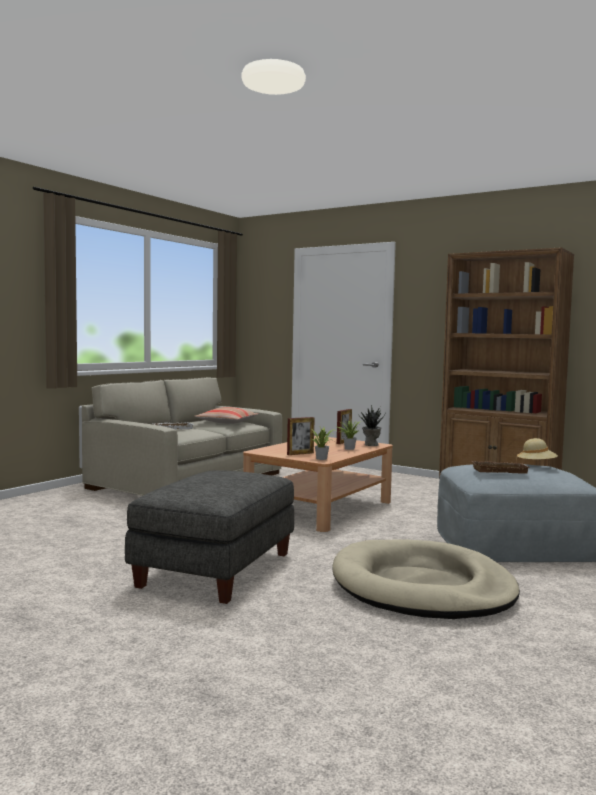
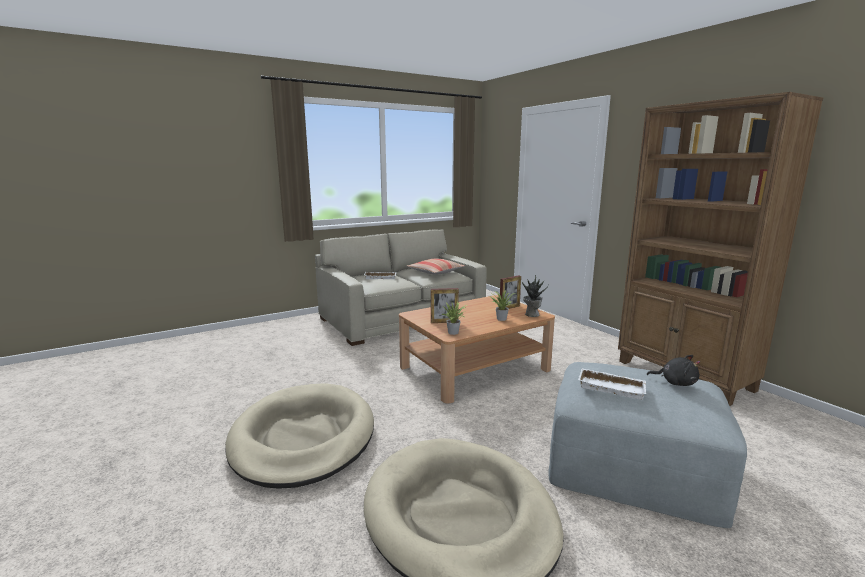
camera: 25 degrees right, 10 degrees up
grey ottoman [125,470,294,604] -> beige dog bed [225,383,374,489]
brown tray [471,461,529,474] -> white tray [578,368,646,400]
beige hat [516,438,558,463] -> black plush toy [647,355,700,386]

